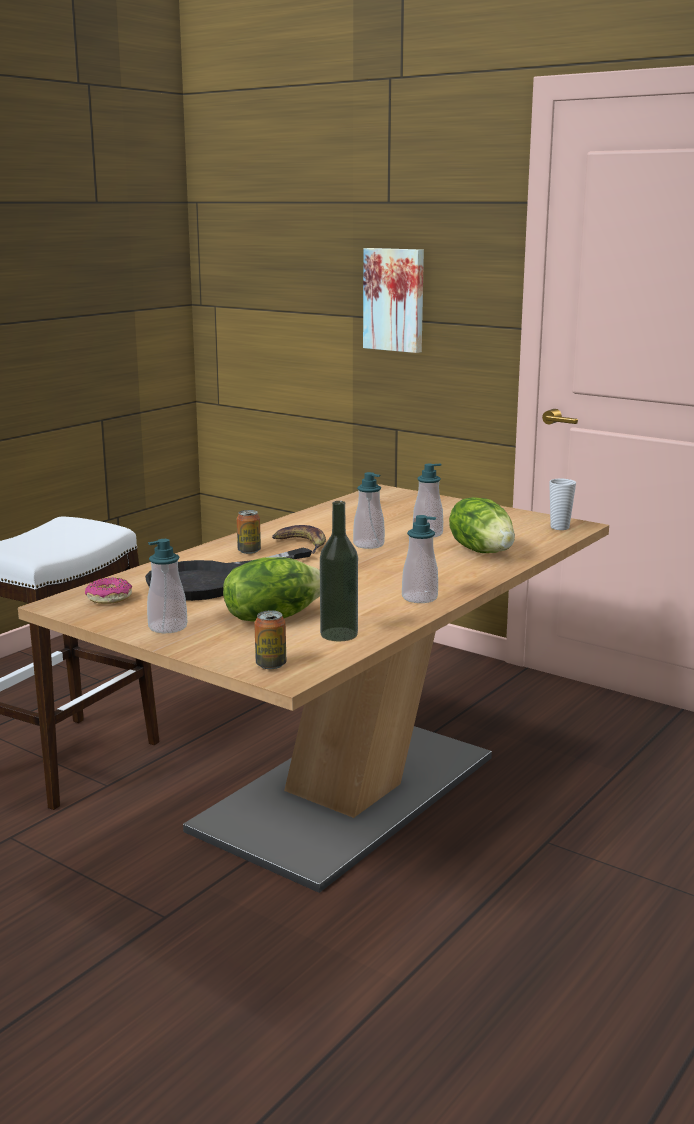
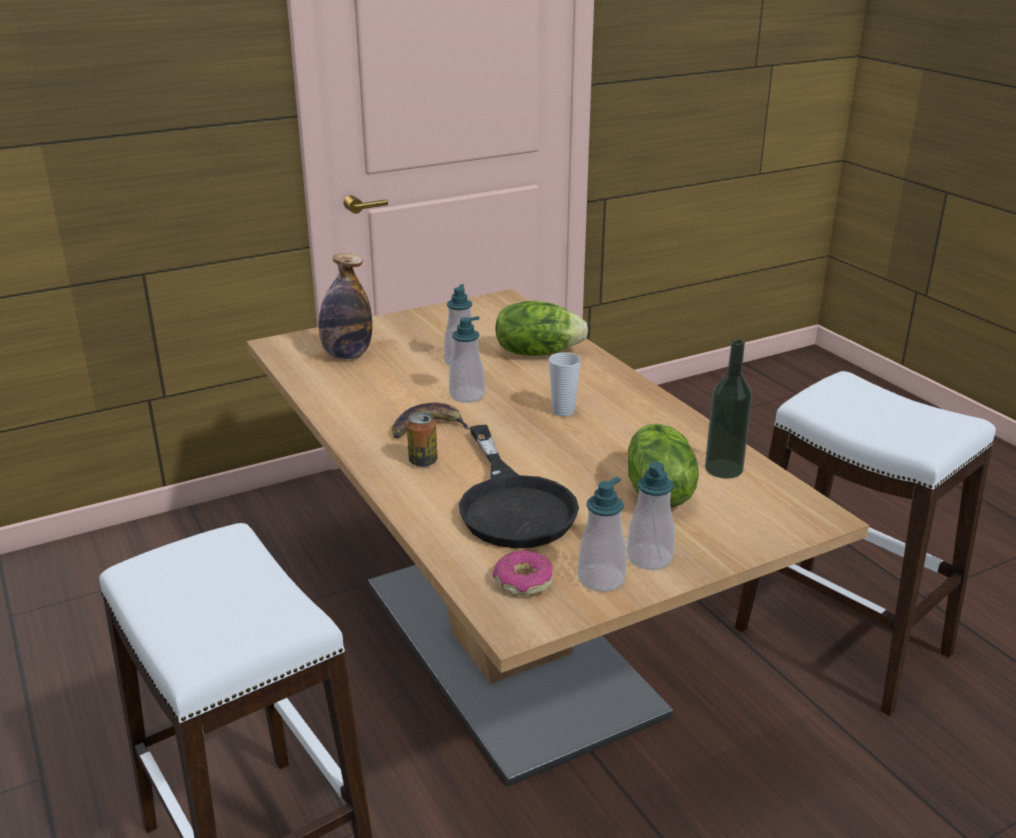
camera: 65 degrees left, 10 degrees up
can [254,610,286,669] -> none
picture [363,248,424,353] -> none
soap dispenser [402,515,438,603] -> soap dispenser moved to [578,477,626,592]
cup [549,479,576,530] -> cup moved to [549,352,581,416]
none -> bottle [319,253,372,359]
none -> white stool [735,371,996,716]

